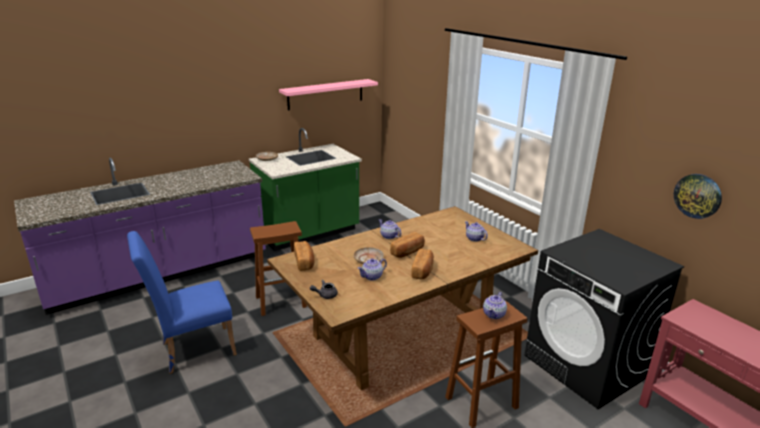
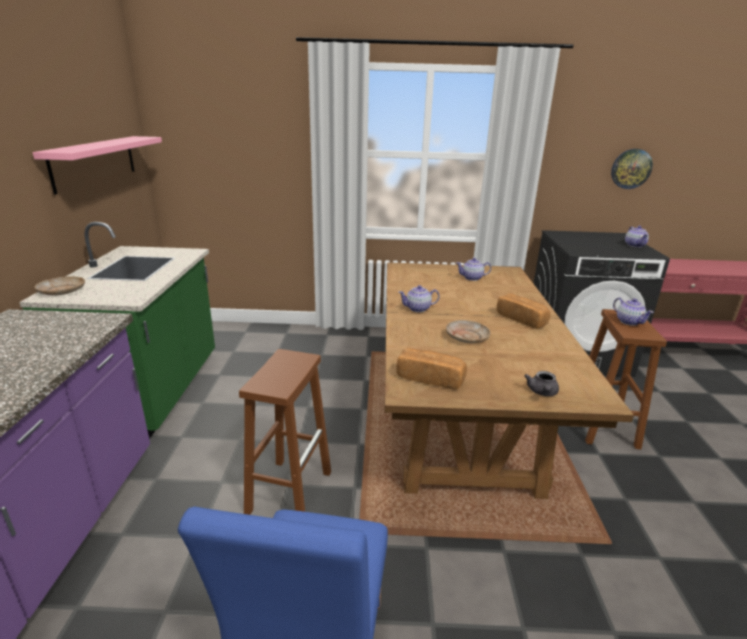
camera: 55 degrees left, 0 degrees up
teapot [357,258,387,281] -> teapot moved to [625,226,649,248]
bread [390,232,425,258] -> none

